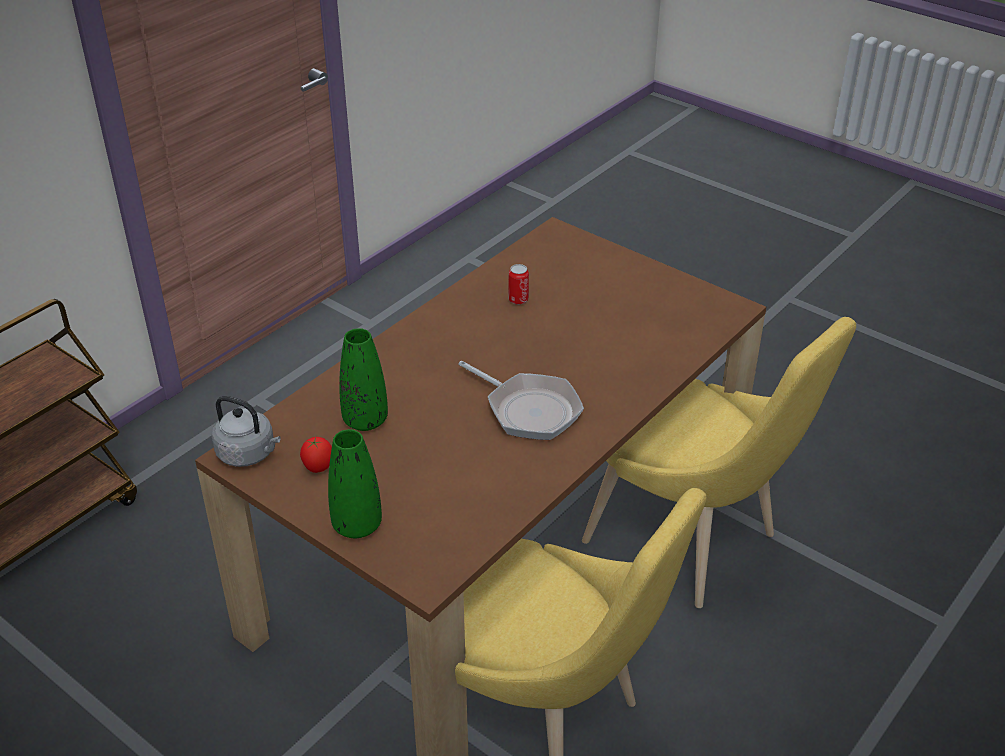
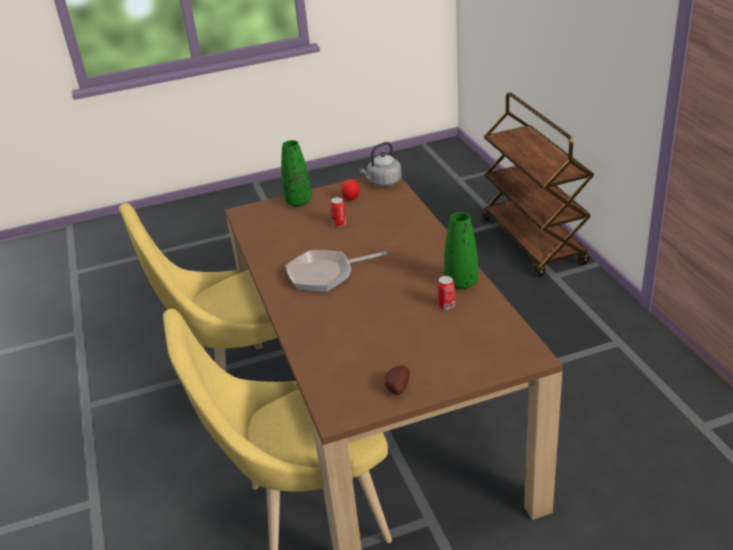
camera: 125 degrees right, 5 degrees down
green vase [339,328,388,431] -> green vase moved to [444,212,478,289]
none -> can [330,197,347,227]
none -> potato [385,365,410,395]

